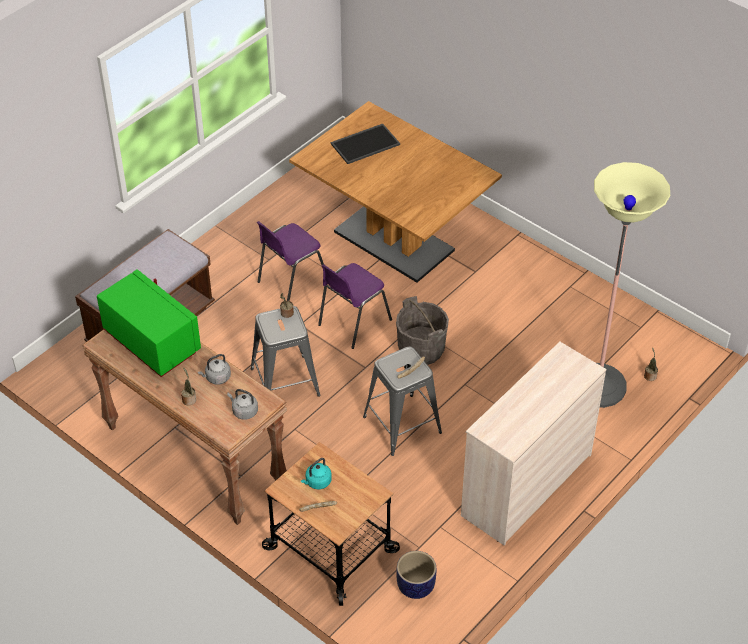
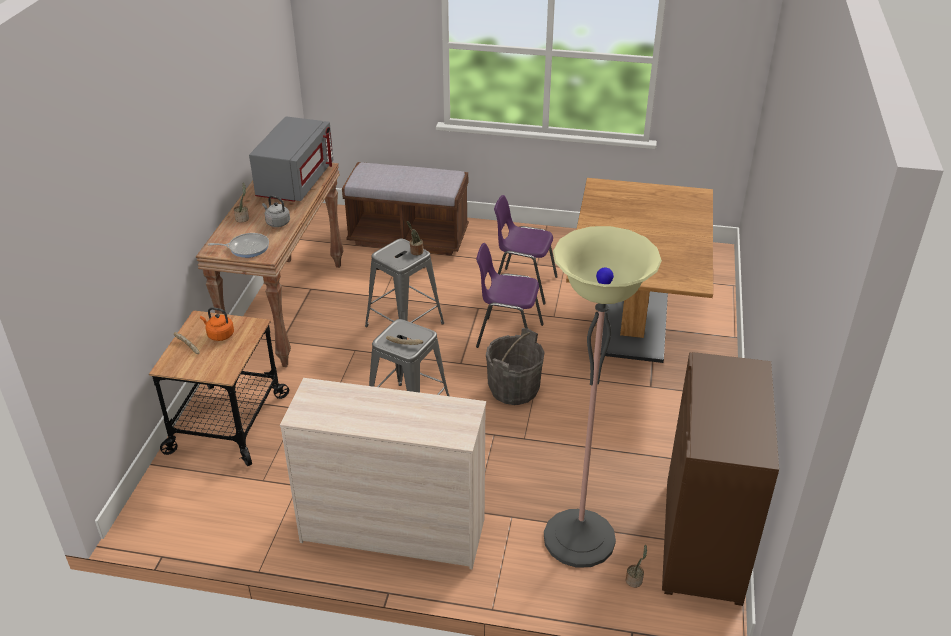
camera: 60 degrees right, 10 degrees down
green microwave [97,269,201,377] -> grey microwave [249,116,333,202]
grey kettle [227,389,258,420] -> frying pan [208,233,269,258]
turquoise kettle [301,458,332,489] -> orange kettle [200,307,234,341]
tray [331,124,400,164] -> none
planter [396,551,436,599] -> none
none -> brown cabinet [662,352,779,606]

